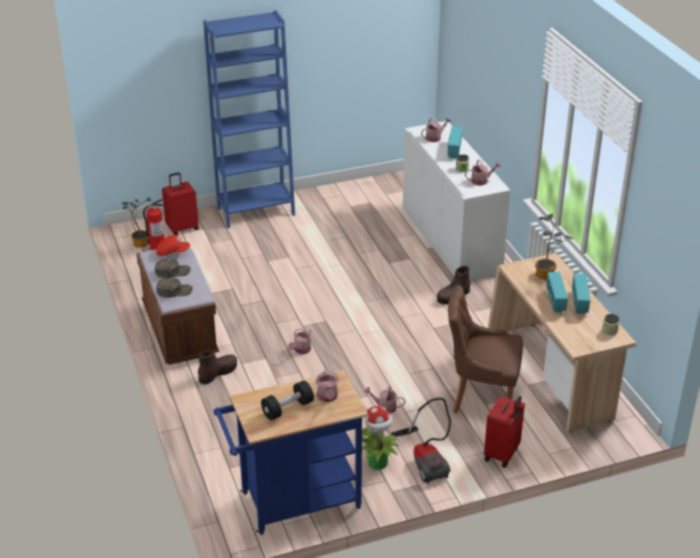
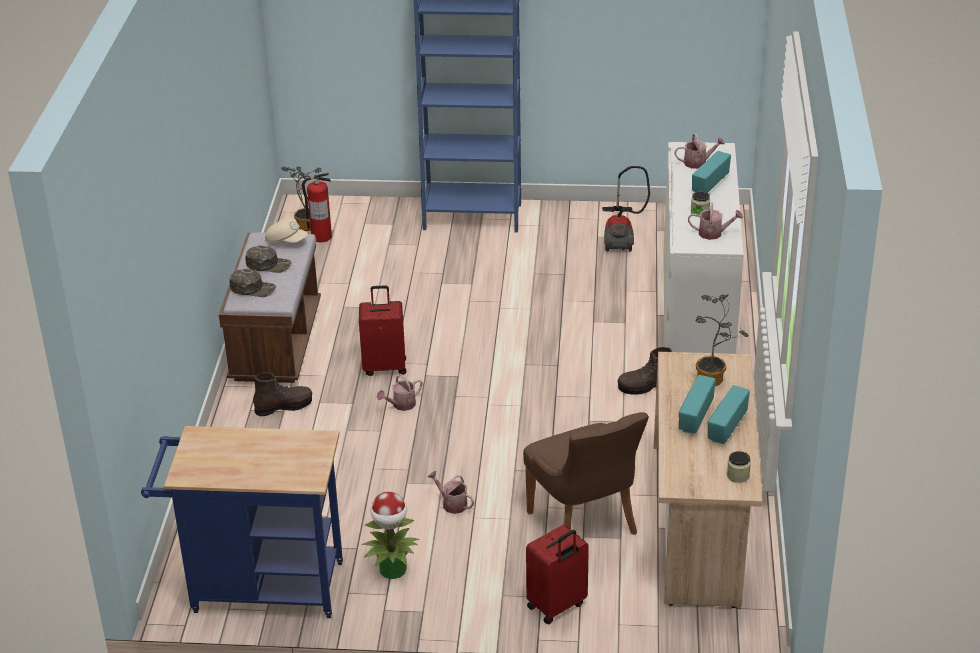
camera: 25 degrees right, 0 degrees up
red cap [156,235,190,256] -> beige cap [265,218,308,243]
red suitcase [162,172,199,235] -> red suitcase moved to [359,285,406,376]
black dumbbell [261,380,314,420] -> none
watering can [316,369,339,402] -> none
vacuum cleaner [391,398,451,484] -> vacuum cleaner moved to [602,166,650,252]
brown chair [448,285,523,413] -> brown chair turned 150 degrees counterclockwise [523,412,649,535]

